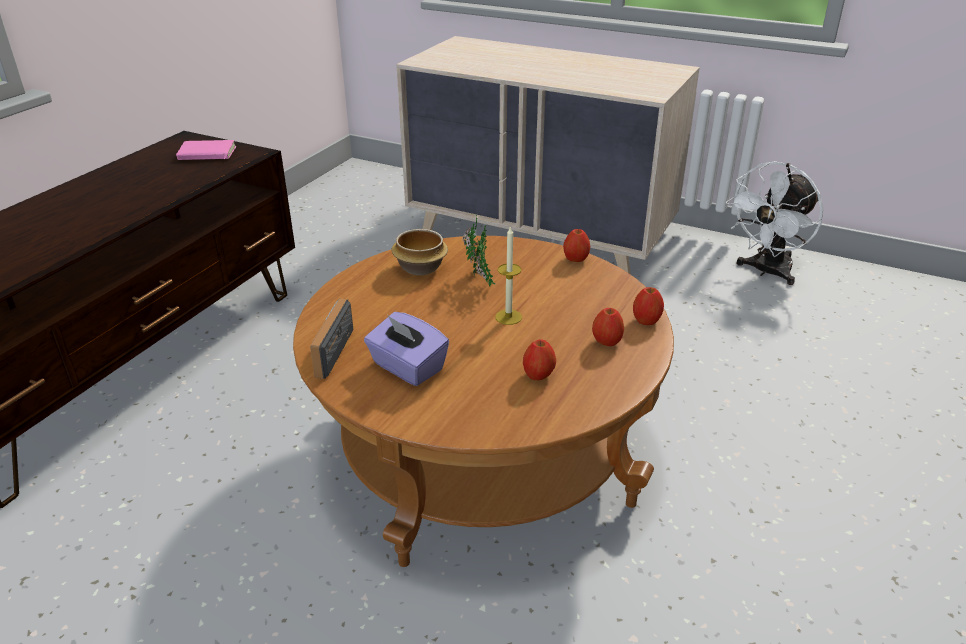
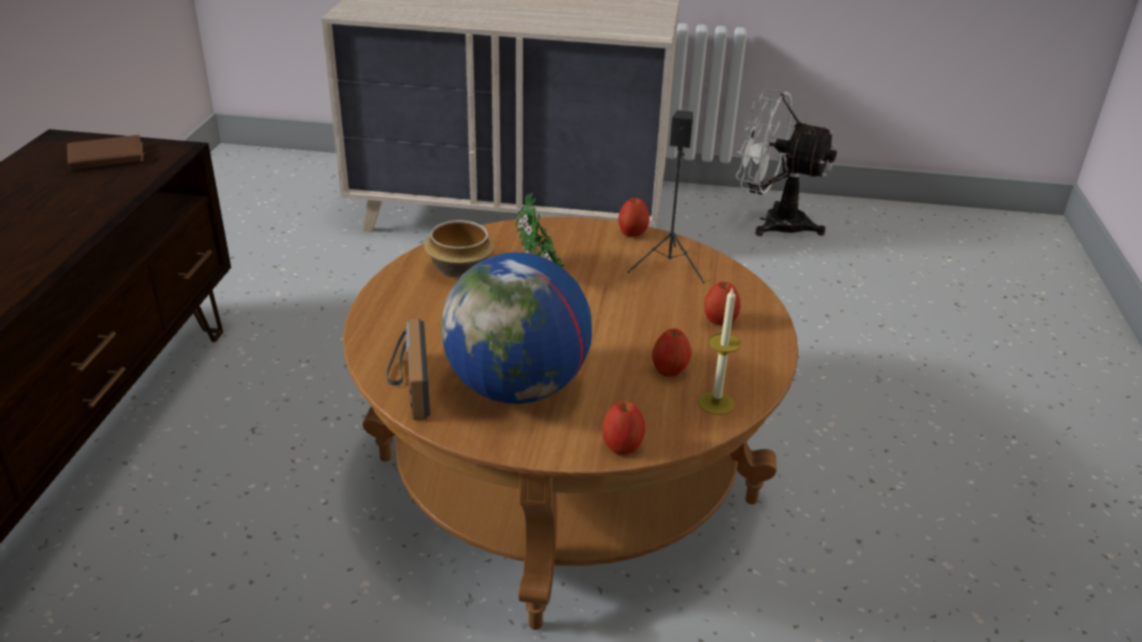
camera: 20 degrees left, 0 degrees up
pink book [176,140,236,160] -> brown book [67,135,145,170]
purple tissue box [364,312,449,386] -> globe [441,252,592,404]
candle [495,227,522,325] -> candle moved to [698,287,741,415]
apple [633,287,664,325] -> apple moved to [602,401,645,455]
white fan [726,161,823,285] -> white fan turned 90 degrees clockwise [736,88,837,236]
none -> black speaker [628,110,705,283]

